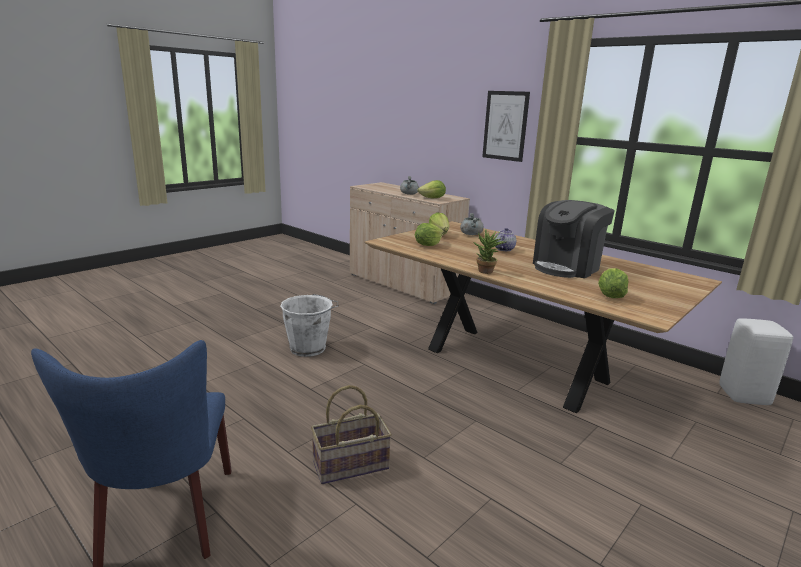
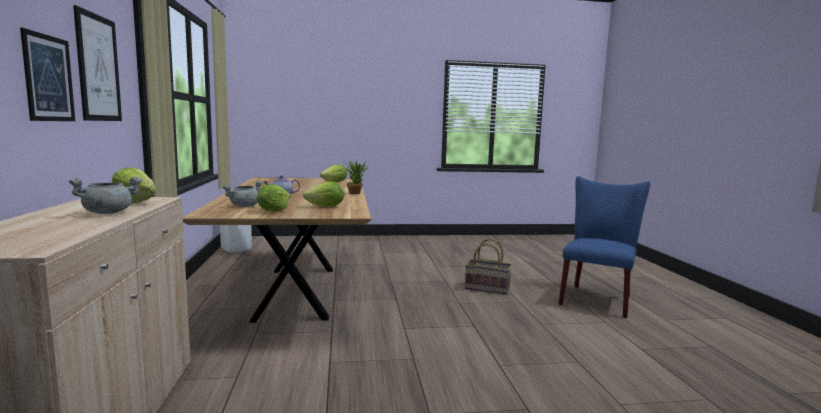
camera: 140 degrees left, 10 degrees down
white bucket [280,294,339,357] -> none
coffee machine [533,200,615,278] -> none
none -> picture [20,28,75,121]

